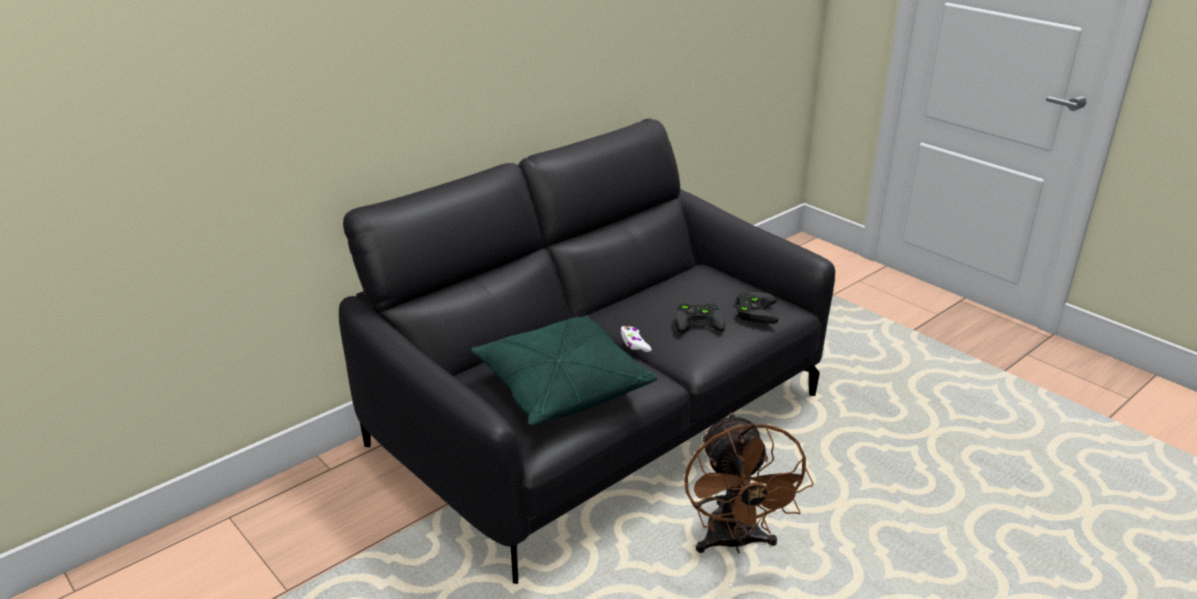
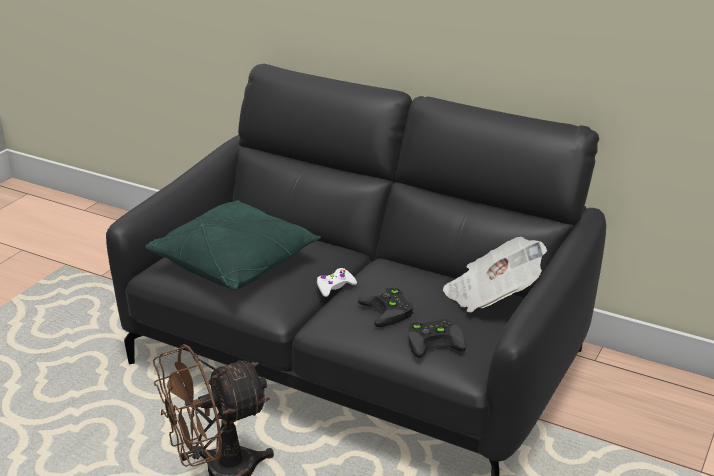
camera: 70 degrees right, 0 degrees up
none -> newspaper [443,237,547,312]

